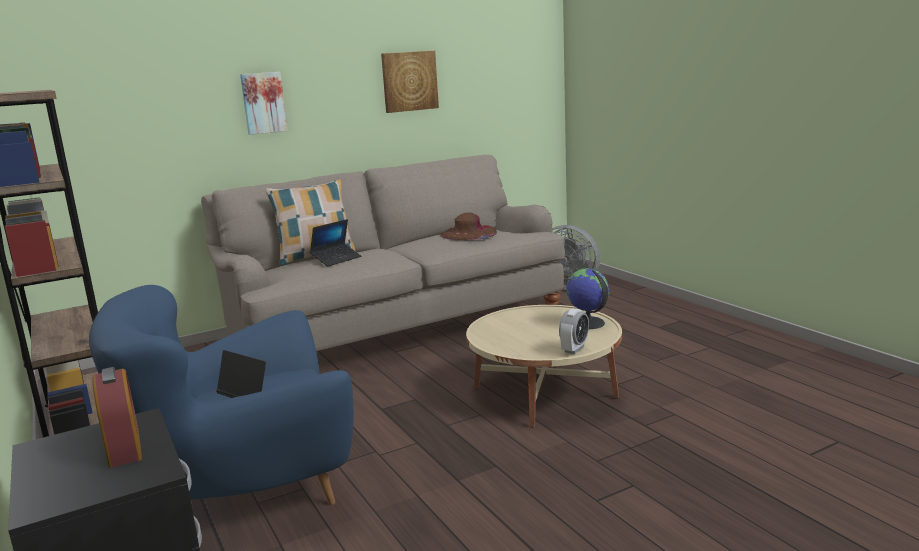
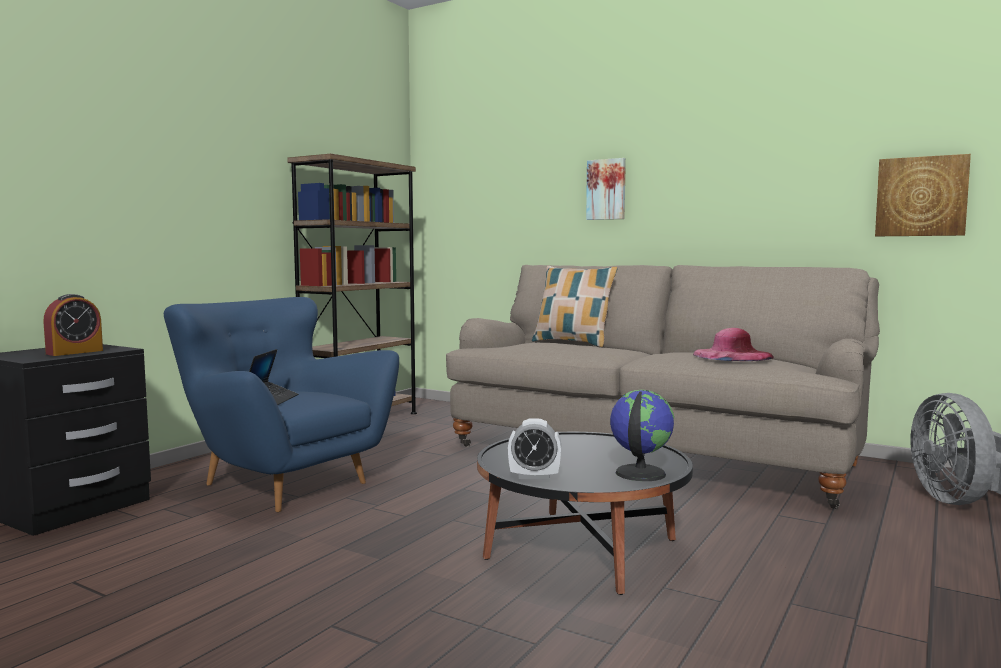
camera: 60 degrees right, 10 degrees down
laptop [310,219,361,267] -> none
picture [381,51,439,113] -> picture moved to [875,154,971,236]
brown hat [440,213,497,241] -> pink hat [693,328,774,361]
beige coffee table [466,305,622,427] -> black coffee table [477,432,693,595]

